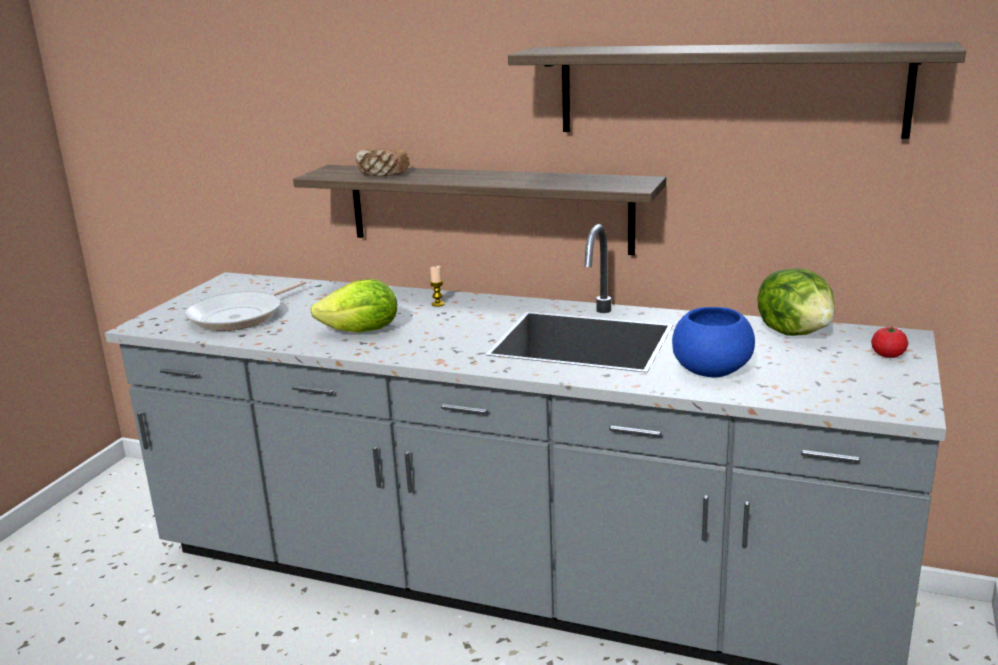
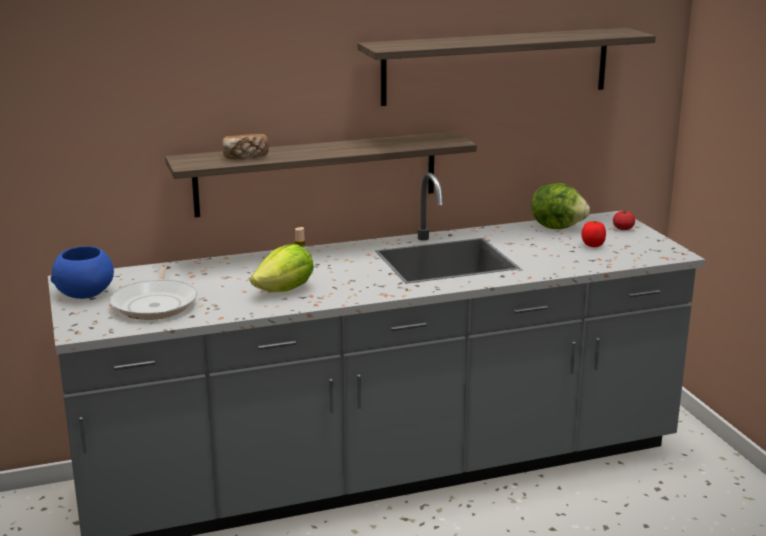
camera: 40 degrees left, 0 degrees up
blue bowl [672,307,755,377] -> blue bowl moved to [51,246,114,299]
none -> tomato [581,221,606,247]

